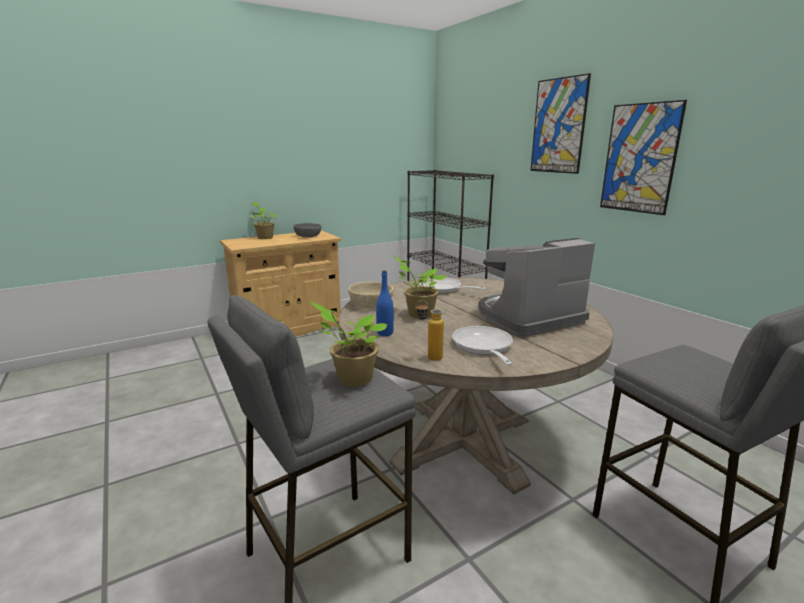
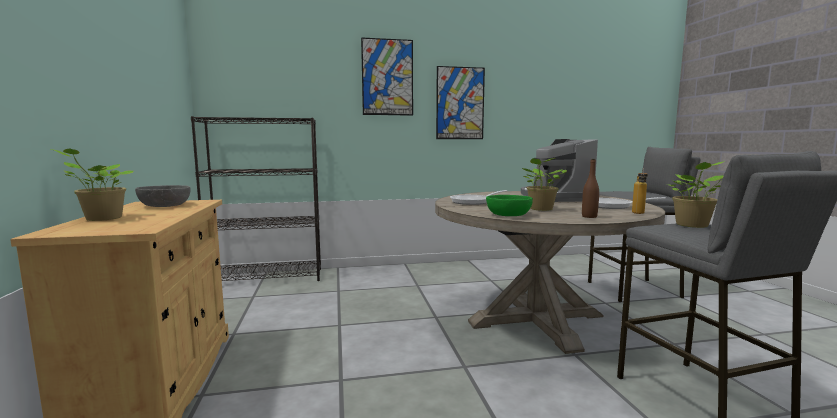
camera: 70 degrees left, 10 degrees down
beige bowl [348,282,393,308] -> green bowl [486,195,533,216]
blue bottle [376,271,394,336] -> brown bottle [582,159,599,218]

